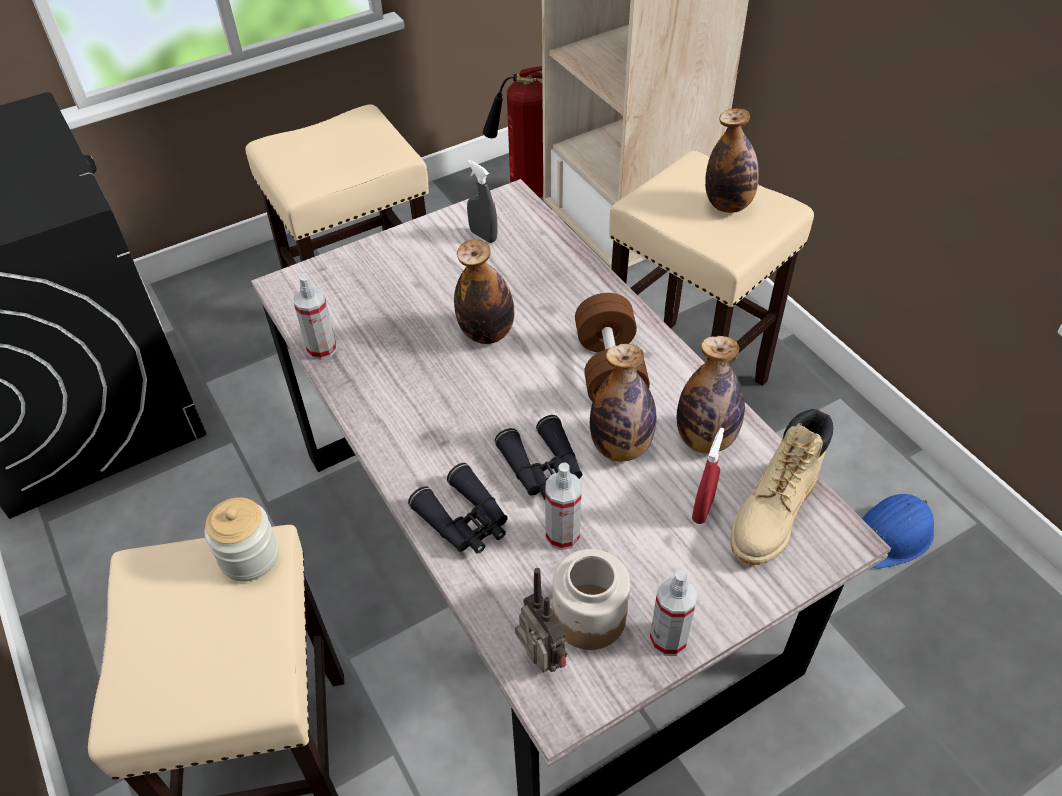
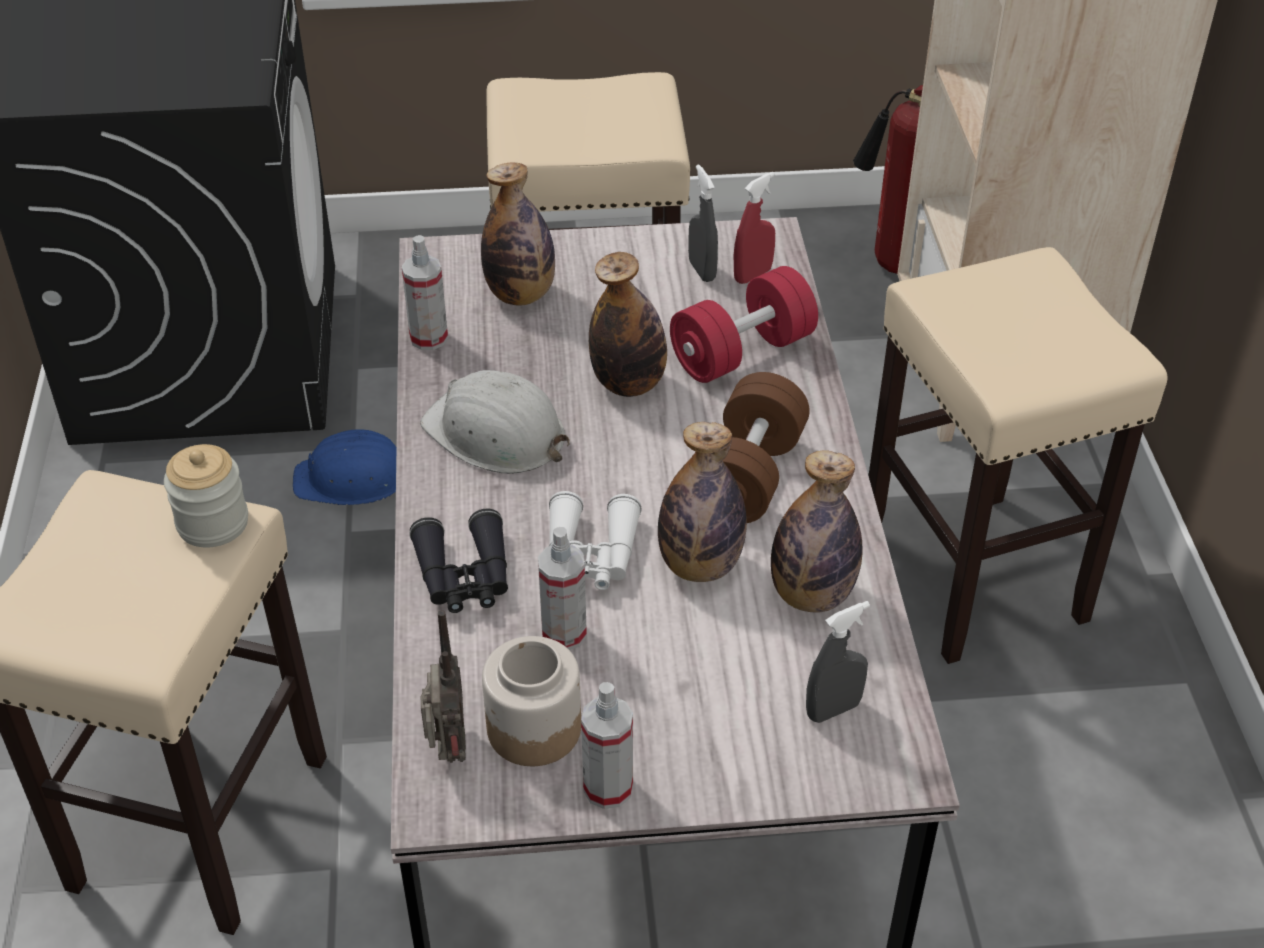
camera: 25 degrees right, 5 degrees down
black binoculars [495,415,582,500] -> white binoculars [549,491,642,590]
red spray bottle [692,428,724,524] -> red spray bottle moved to [734,172,775,284]
bottle [705,108,759,213] -> bottle moved to [481,162,555,306]
beige boot [730,409,833,565] -> grey spray bottle [806,601,870,723]
blue hard hat [862,494,934,569] -> blue hard hat moved to [293,429,397,505]
none -> white hard hat [420,370,570,474]
none -> red dumbbell [670,266,818,383]

